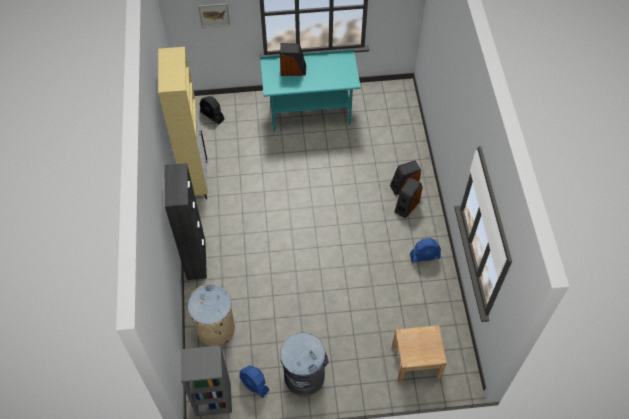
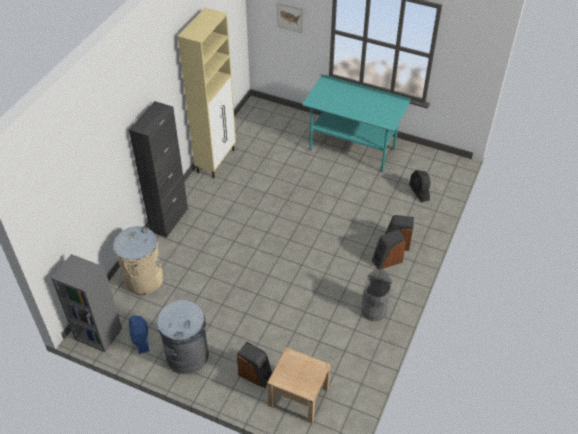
camera: 30 degrees right, 10 degrees down
black fan [199,96,224,124] -> black fan moved to [409,170,431,203]
speaker [280,43,306,76] -> speaker moved to [237,342,272,388]
blue fan [410,238,441,262] -> grey trash can [361,269,392,321]

